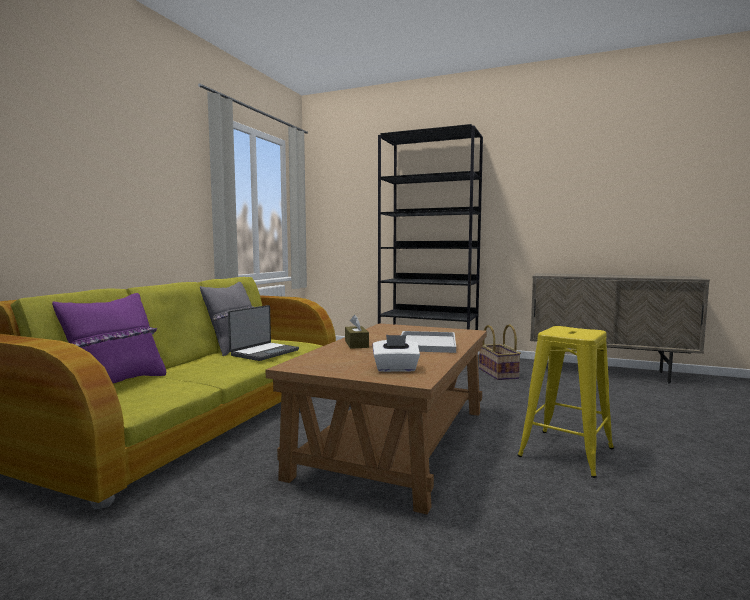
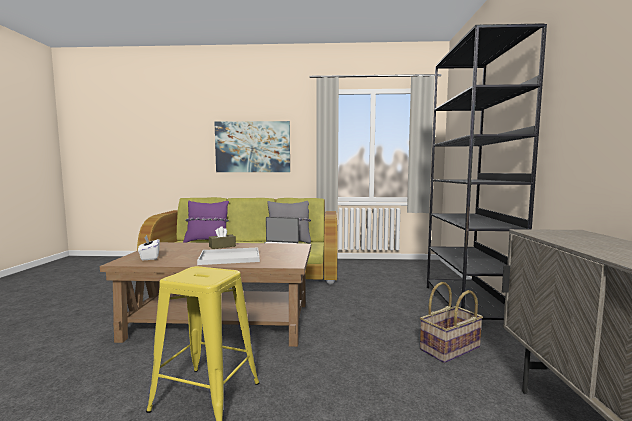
camera: 70 degrees right, 0 degrees up
none -> picture [214,121,290,172]

